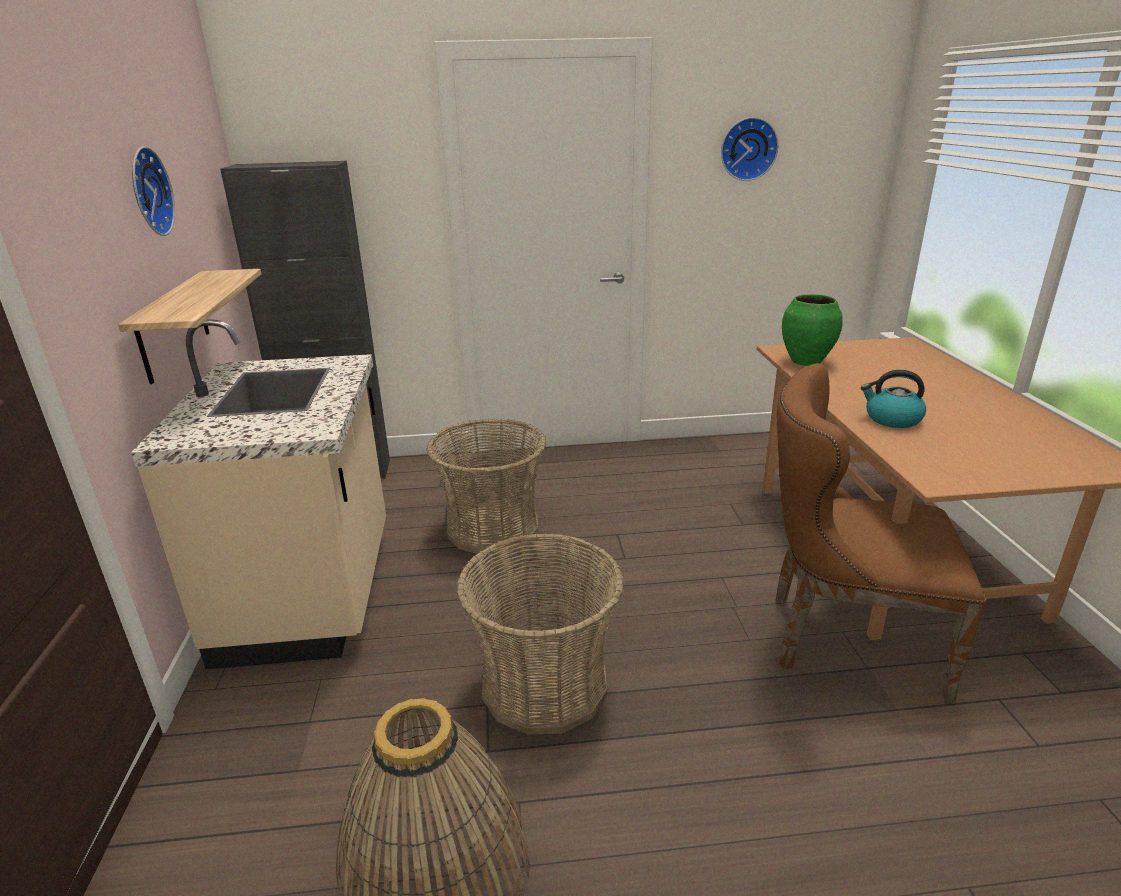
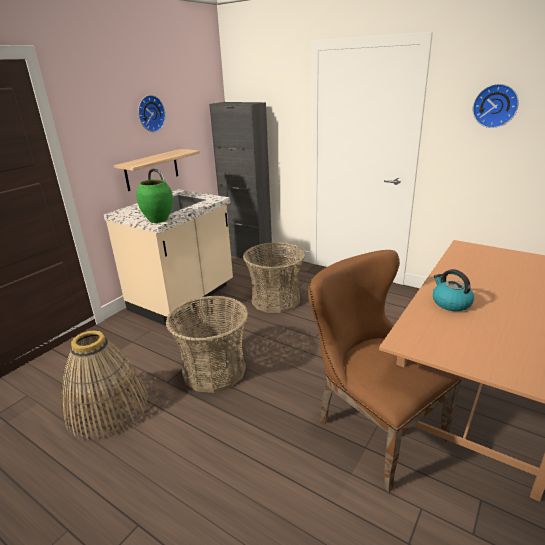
camera: 40 degrees right, 0 degrees up
green vase [782,294,843,366] -> green vase moved to [136,179,173,223]

